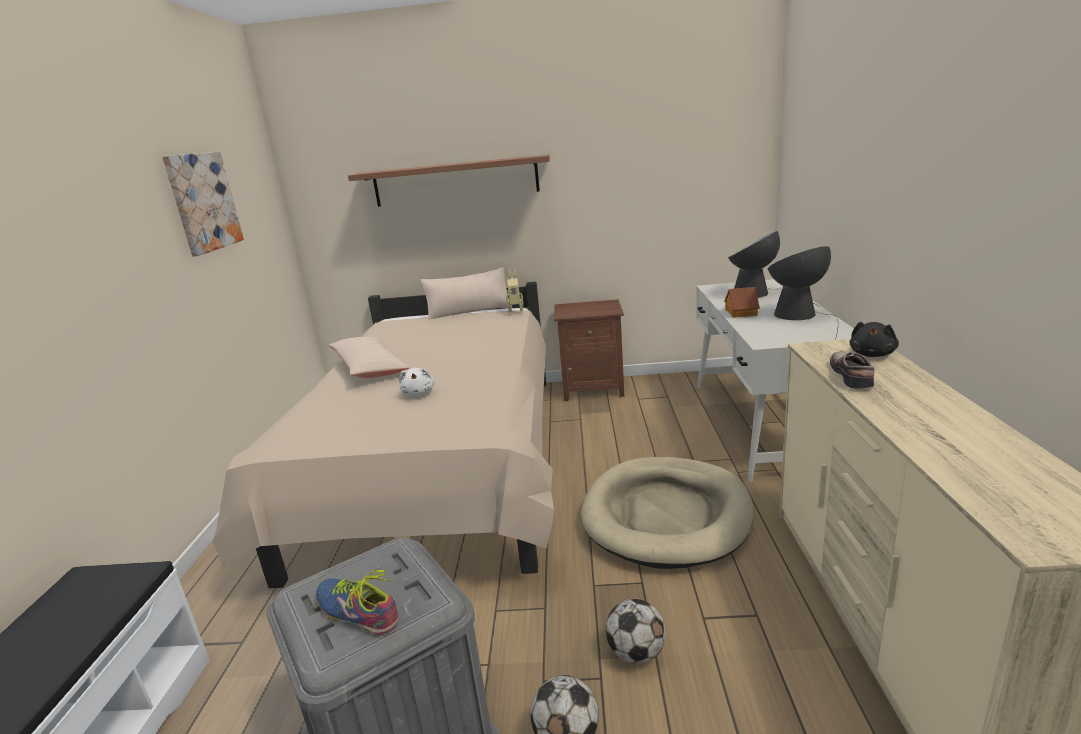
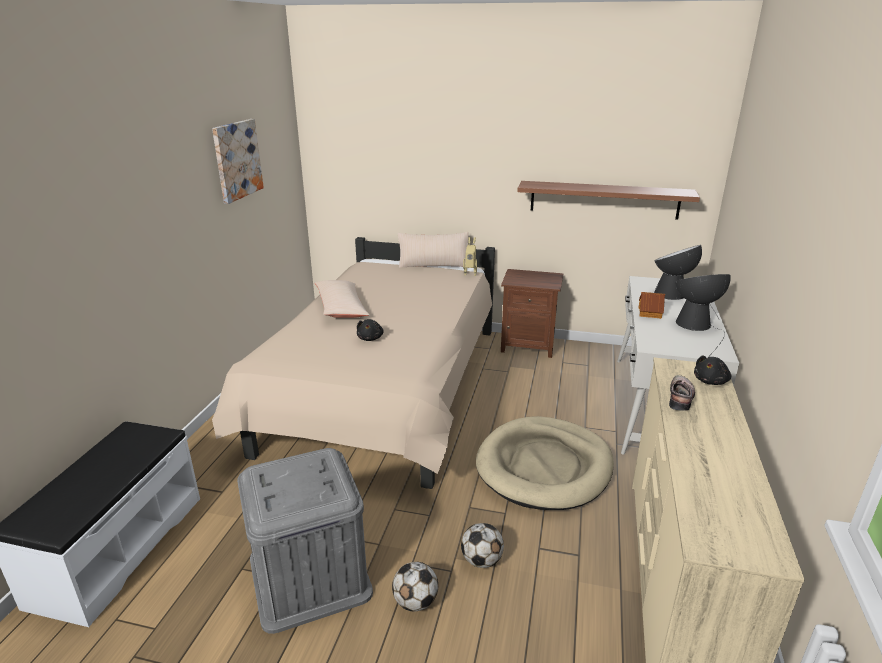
camera: 10 degrees right, 5 degrees up
shoe [316,570,399,635] -> none
shelf [348,154,550,207] -> shelf moved to [517,181,700,219]
white plush toy [399,368,435,396] -> black plush toy [357,319,384,341]

